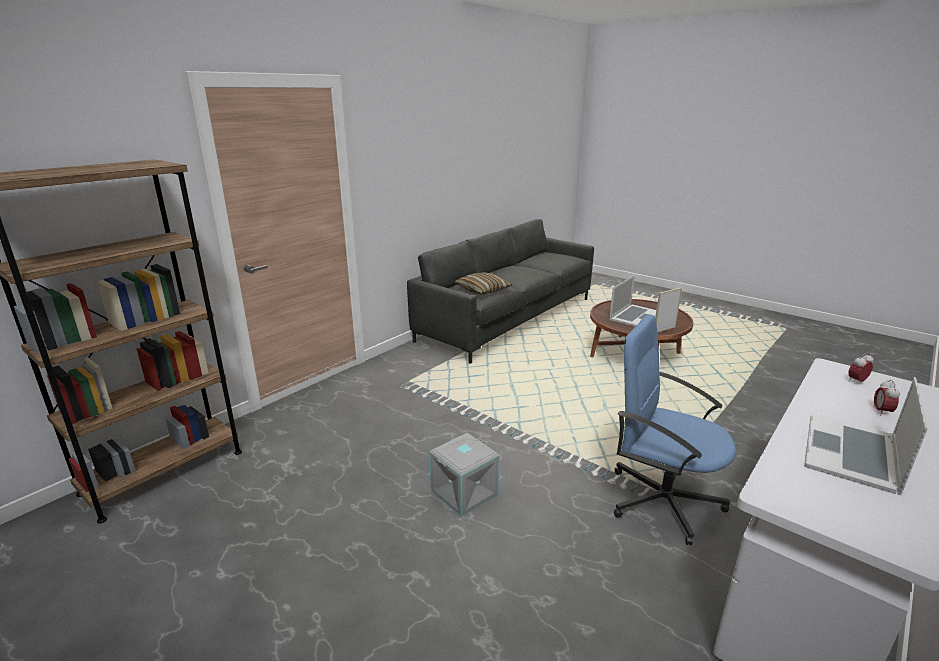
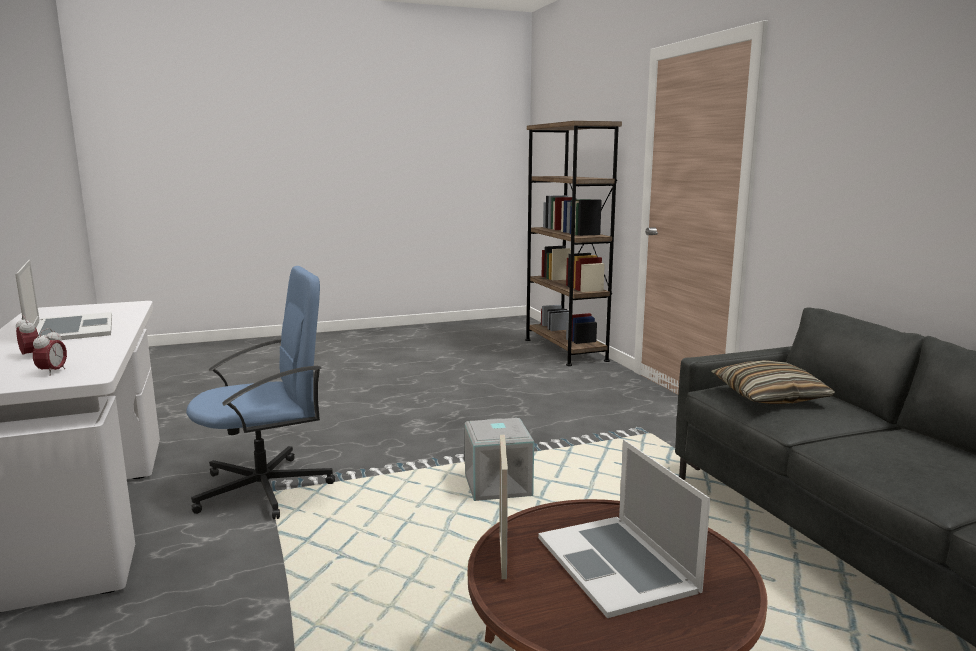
camera: 120 degrees right, 10 degrees down
grey storage box [429,433,500,517] -> grey storage box moved to [465,418,534,501]

